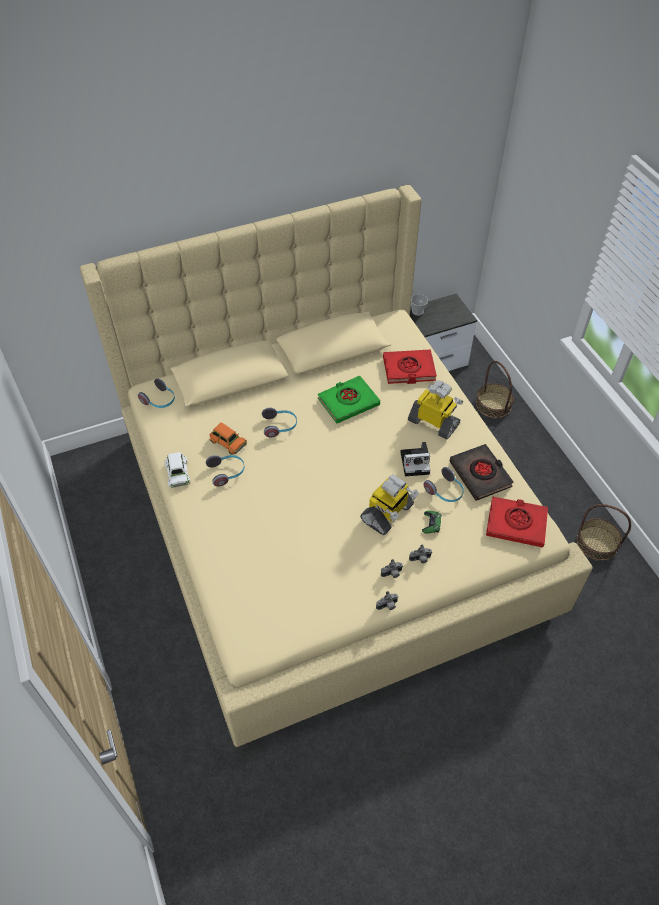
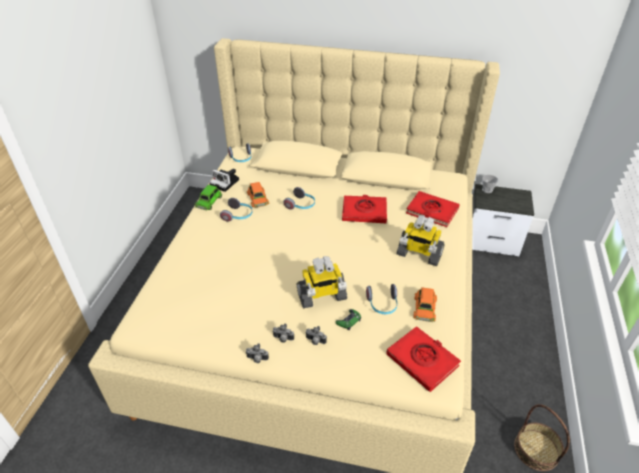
camera: 35 degrees right, 10 degrees down
white toy car [164,452,190,488] -> green toy car [194,185,222,210]
green book [318,376,380,423] -> red book [342,195,387,223]
camera [400,442,430,476] -> camera moved to [209,169,239,192]
toy robot [408,380,463,440] -> toy robot turned 135 degrees clockwise [397,215,444,266]
black book [449,444,514,501] -> orange toy car [413,287,437,322]
basket [476,361,514,418] -> none

